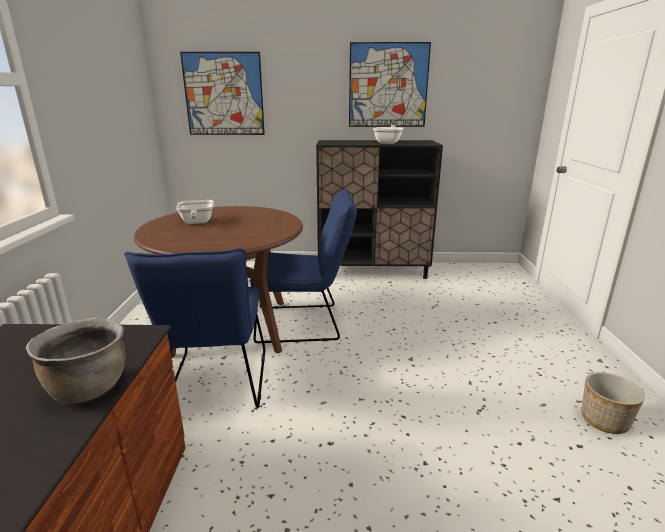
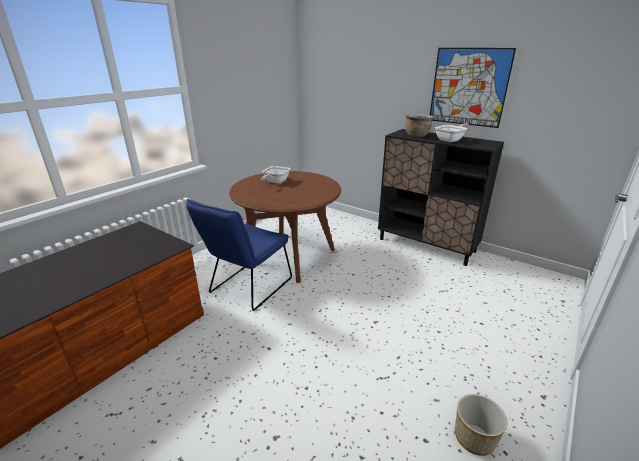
camera: 35 degrees right, 5 degrees up
brown cooking pot [26,318,125,403] -> brown cooking pot moved to [405,114,433,137]
picture [180,52,265,135] -> none
blue chair [250,189,357,343] -> none

